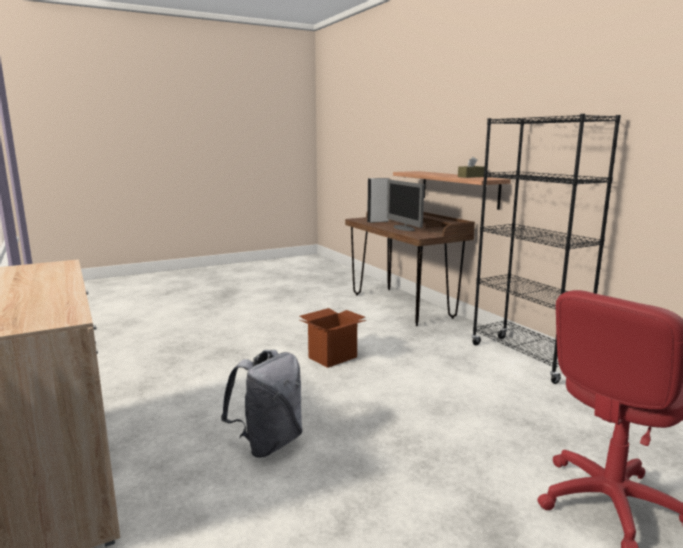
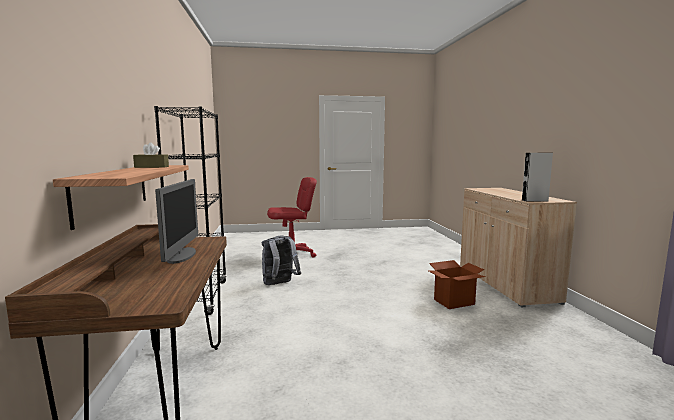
camera: 160 degrees left, 5 degrees down
grey backpack [221,350,303,458] -> grey backpack moved to [262,236,301,285]
cardboard box [300,308,366,368] -> cardboard box moved to [429,260,486,309]
grey speaker [367,178,390,223] -> grey speaker moved to [522,153,553,202]

